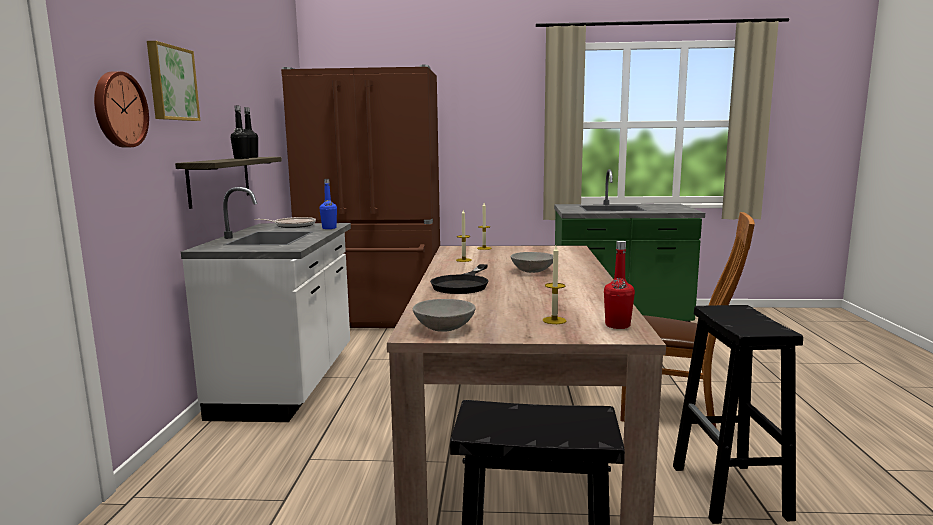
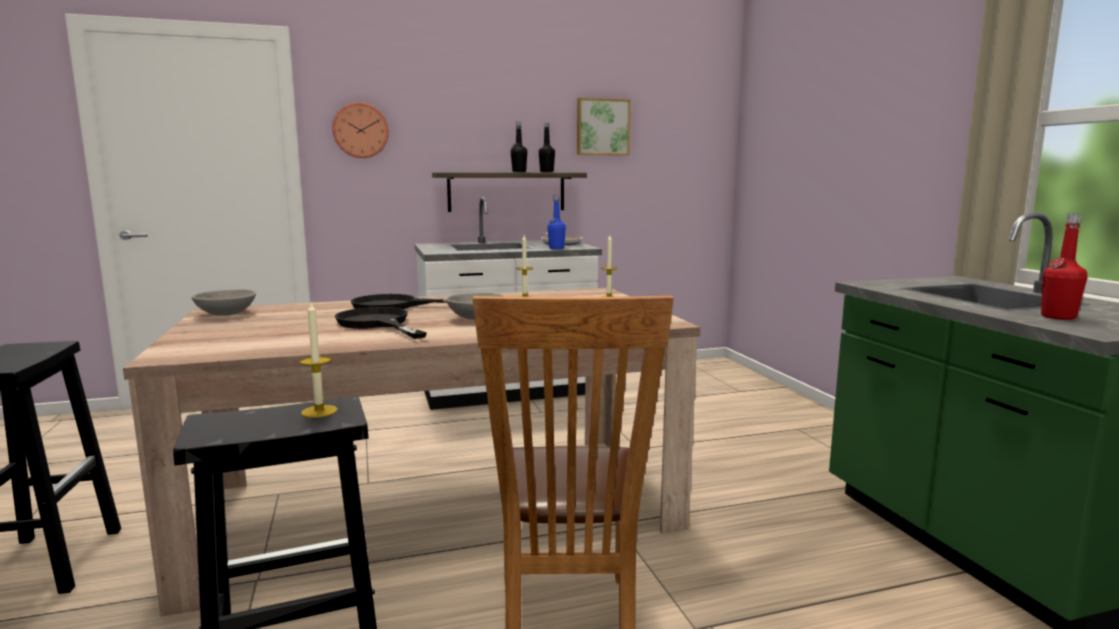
camera: 70 degrees right, 0 degrees up
picture [147,41,200,121] -> picture moved to [577,98,631,155]
brown fridge [281,65,440,328] -> none
candle [543,246,566,324] -> candle moved to [300,303,338,418]
red bottle [604,241,635,329] -> red bottle moved to [1041,214,1087,320]
none -> black frying pan [335,307,427,339]

